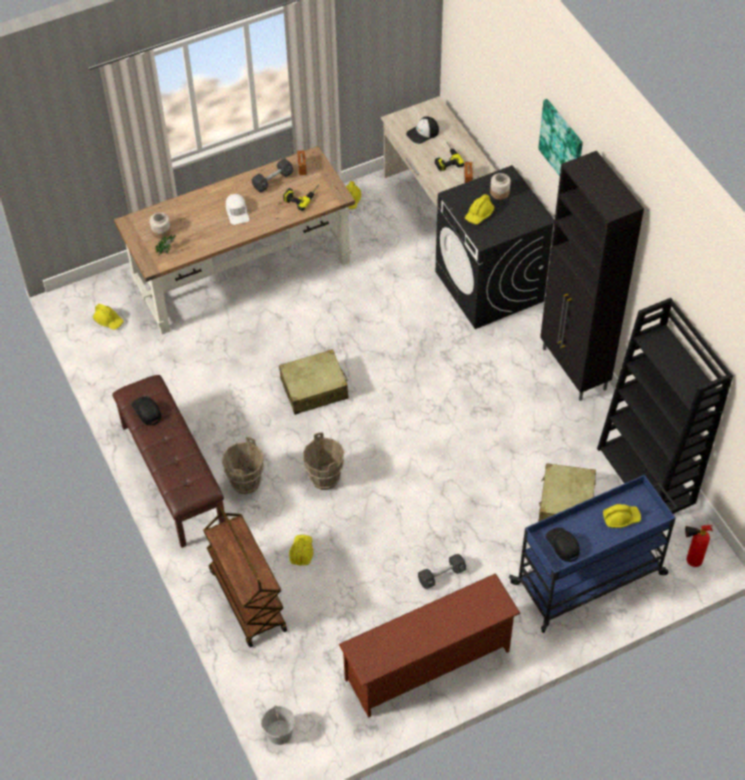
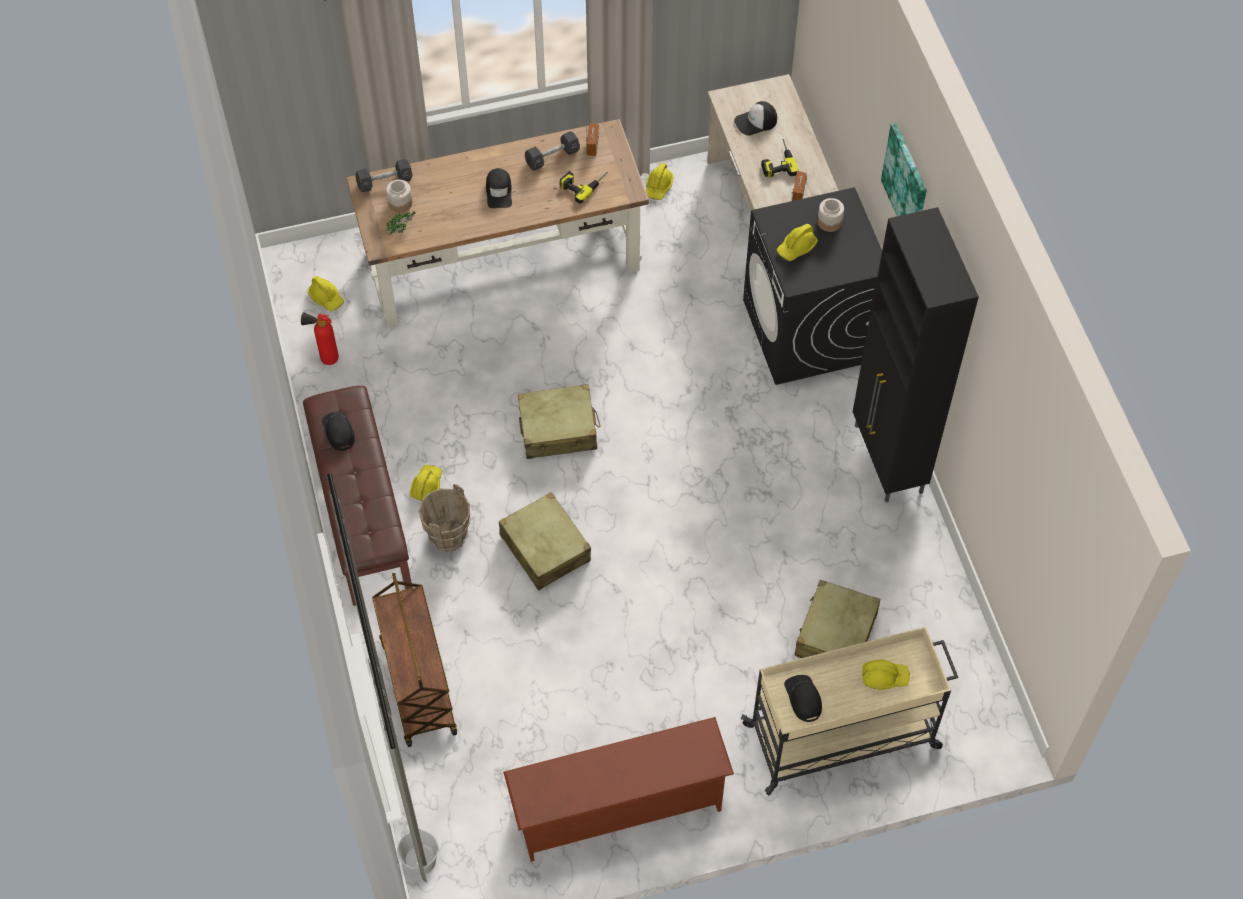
camera: 10 degrees right, 5 degrees up
white cap [226,194,249,225] -> black cap [486,168,512,208]
yellow hard hat [289,535,313,565] -> yellow hard hat moved to [410,465,442,501]
brown bucket [303,432,344,490] -> beige suitcase [499,492,591,591]
black dumbbell [418,554,466,589] -> black dumbbell moved to [355,159,412,192]
blue cart [509,475,678,633] -> beige cart [741,627,958,795]
black bookcase [597,298,733,514] -> none
fire extinguisher [685,525,713,567] -> fire extinguisher moved to [301,312,339,365]

